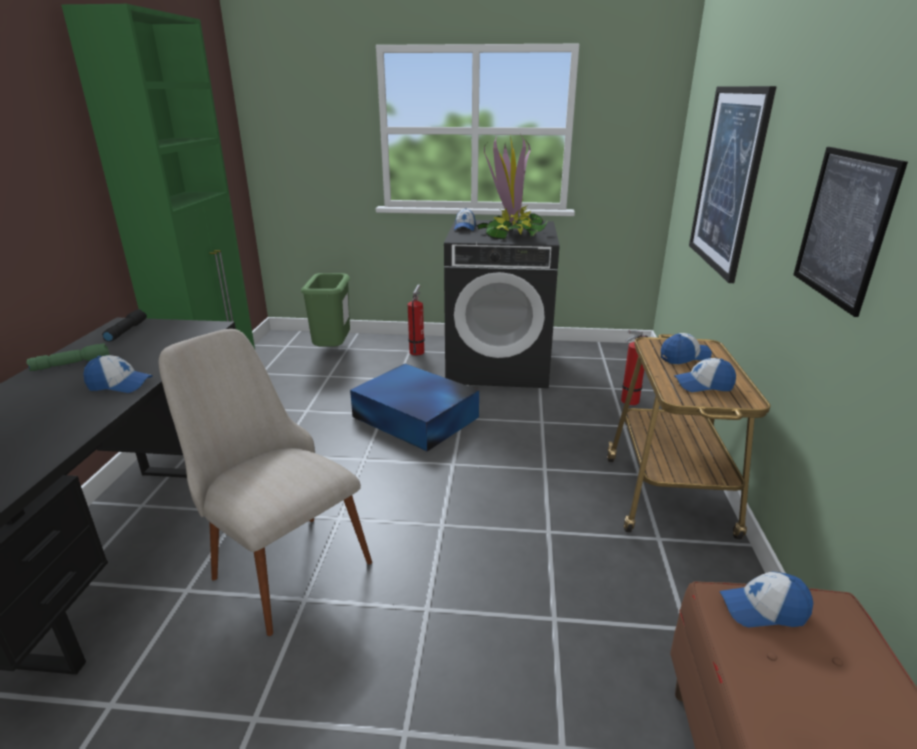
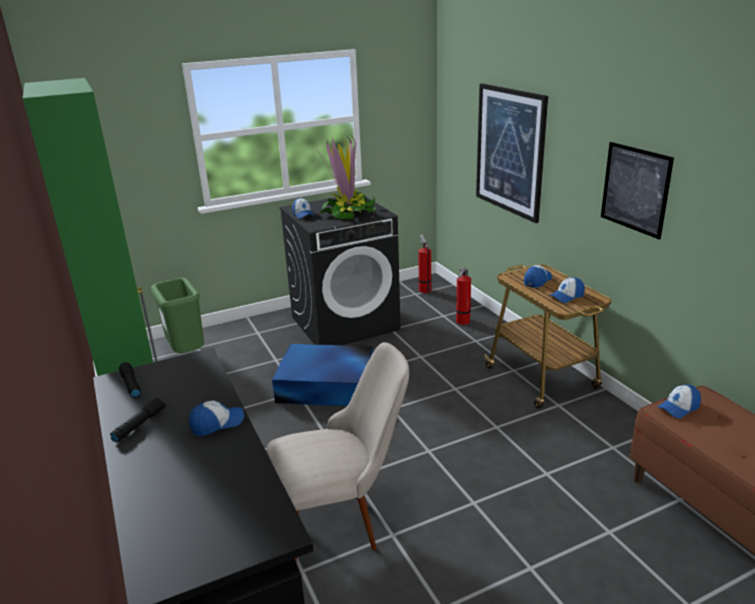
camera: 30 degrees left, 0 degrees up
green flashlight [27,343,110,371] -> black flashlight [110,398,165,442]
beige chair [159,329,372,636] -> beige chair turned 150 degrees clockwise [267,342,409,564]
fire extinguisher [408,285,425,355] -> fire extinguisher moved to [418,234,432,293]

